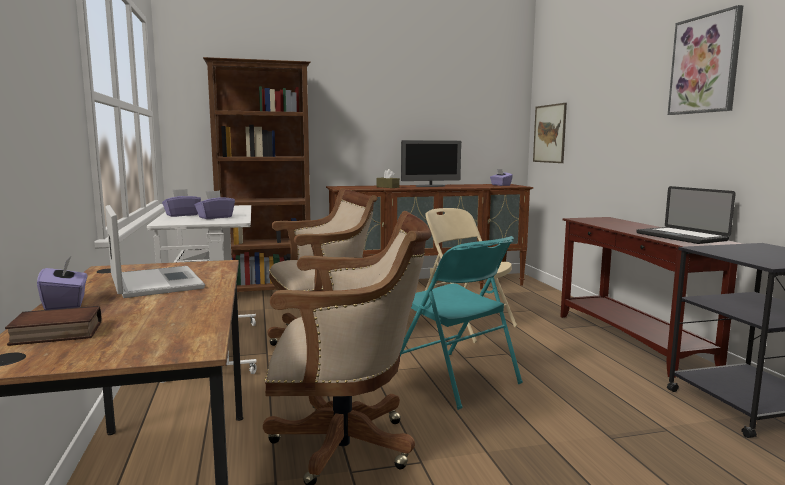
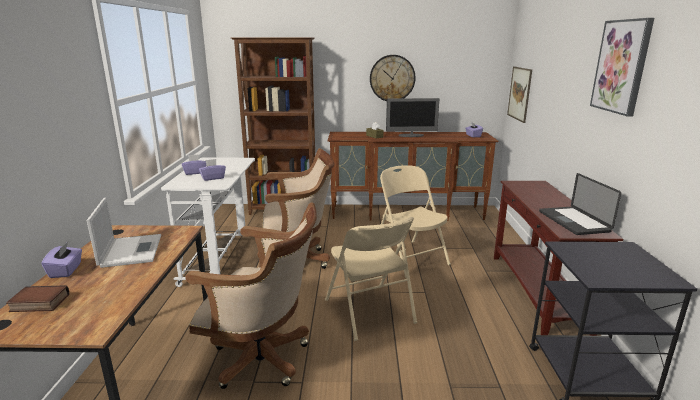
camera: 15 degrees right, 10 degrees up
turquoise chair [400,236,523,410] -> beige chair [325,217,417,341]
none -> wall clock [370,55,416,101]

